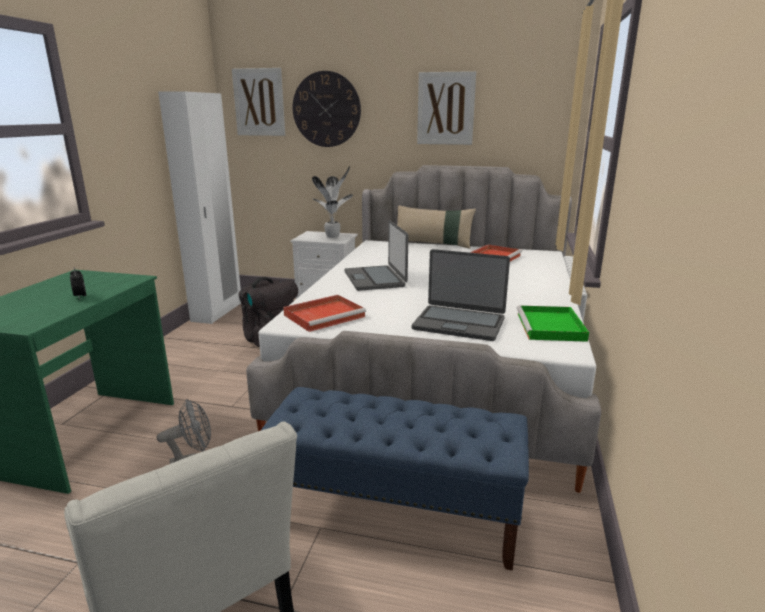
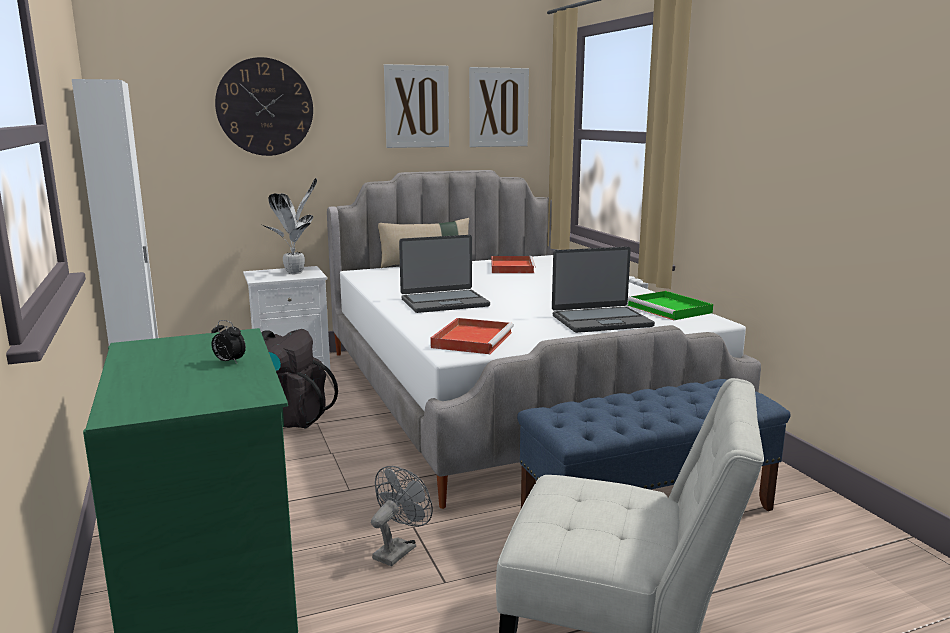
camera: 35 degrees left, 5 degrees down
picture [232,68,285,136] -> picture moved to [469,67,529,147]
laptop [344,220,408,291] -> laptop turned 60 degrees counterclockwise [399,235,490,313]

